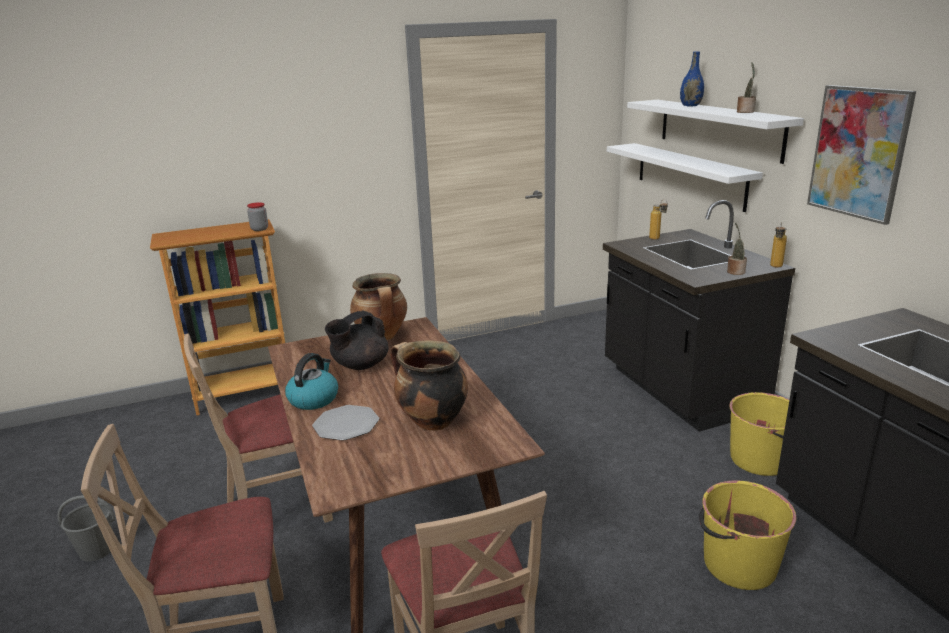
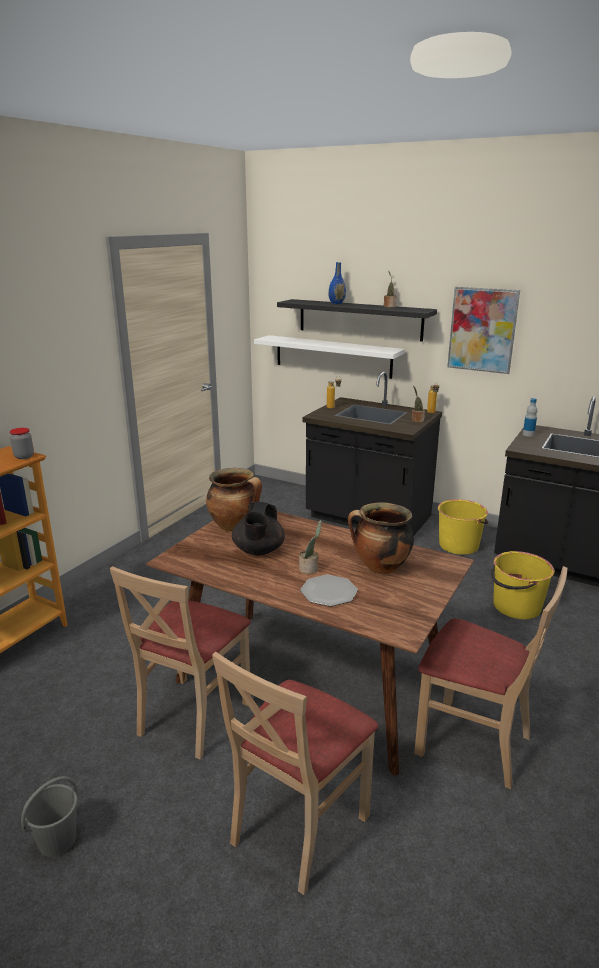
camera: 40 degrees left, 0 degrees up
kettle [285,353,338,410] -> none
white shelf [627,100,804,164] -> black shelf [277,299,437,342]
none -> potted plant [299,520,322,574]
none -> bottle [523,398,537,437]

